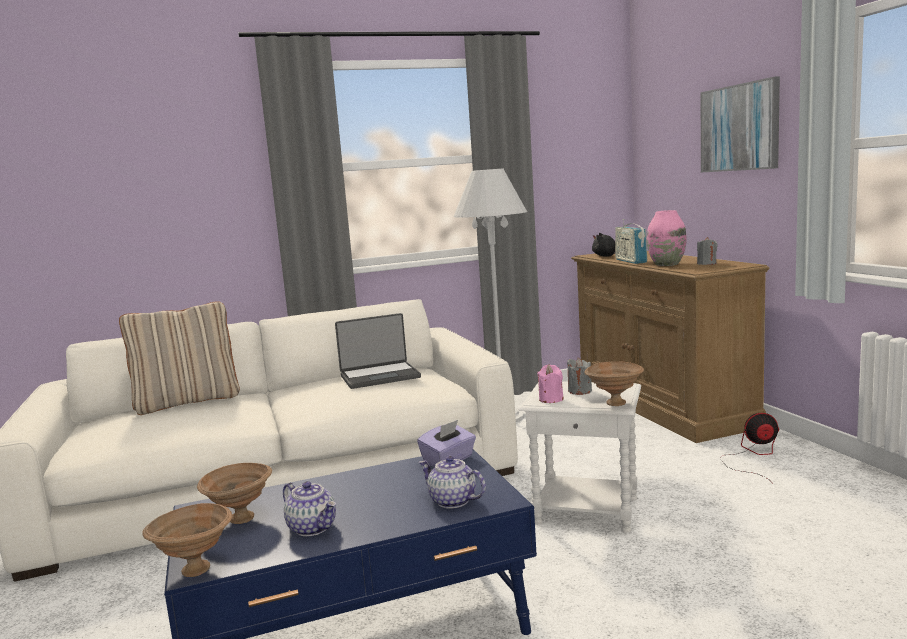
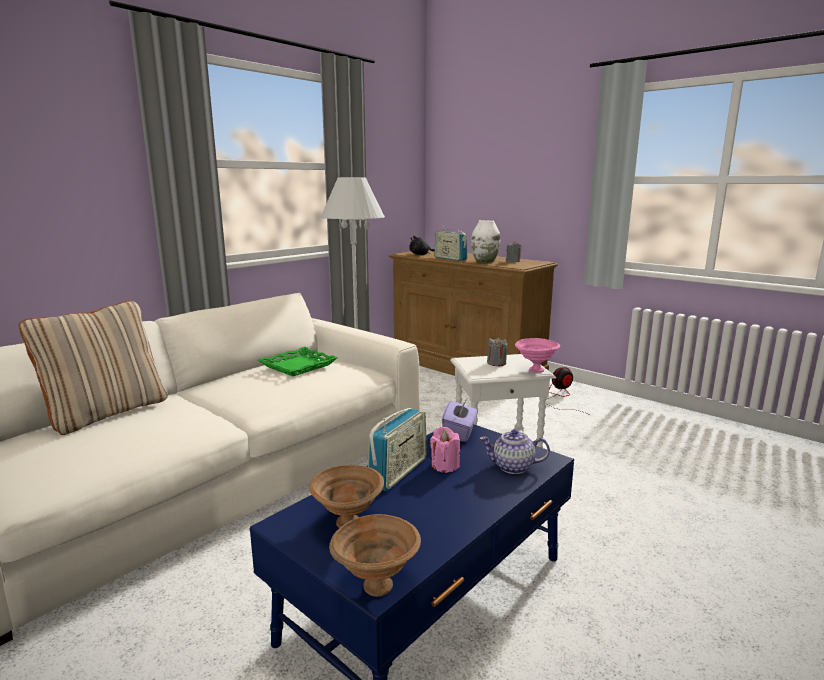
camera: 30 degrees left, 5 degrees up
teapot [283,481,336,536] -> none
laptop [335,313,421,389] -> green tray [258,347,338,377]
pink candle [537,365,564,403] -> pink candle moved to [430,427,460,473]
brown bowl [584,361,644,406] -> pink bowl [515,338,560,373]
pink vase [647,210,687,266] -> white vase [471,220,500,263]
picture [701,76,780,173] -> none
none -> radio [368,408,427,492]

